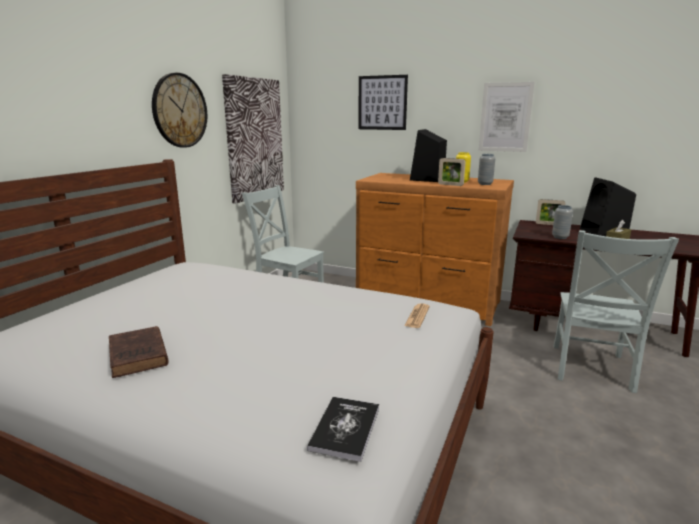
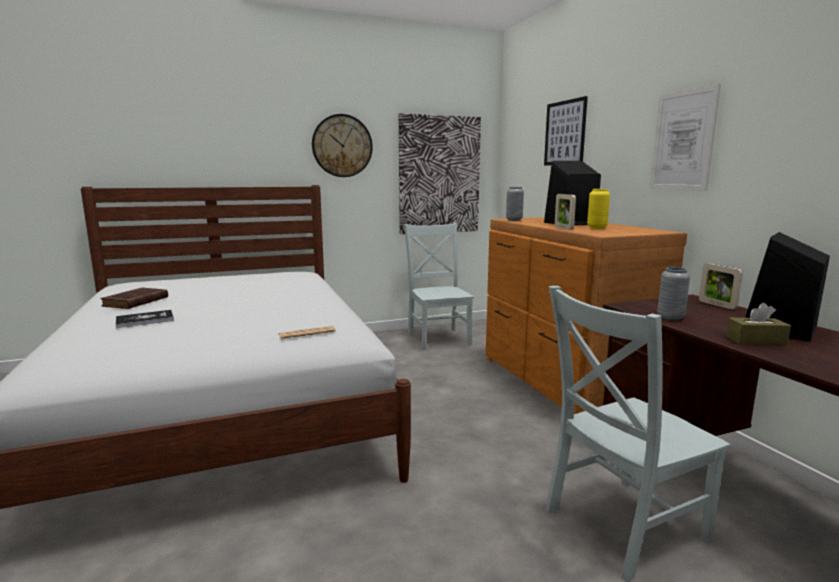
camera: 45 degrees right, 5 degrees down
book [307,397,379,462] -> book moved to [116,310,174,328]
grey vase [478,154,495,185] -> grey vase moved to [506,187,524,221]

